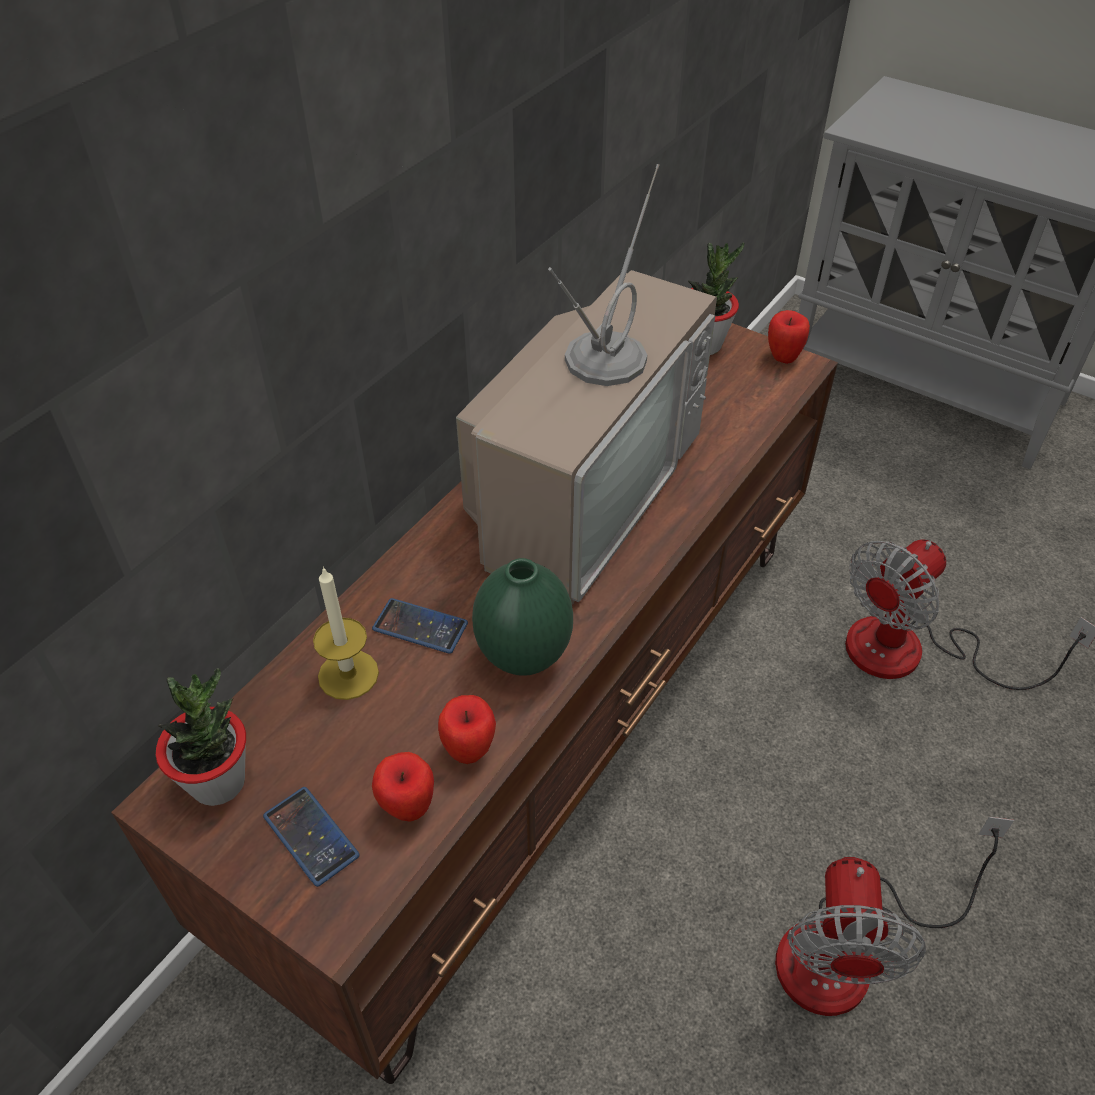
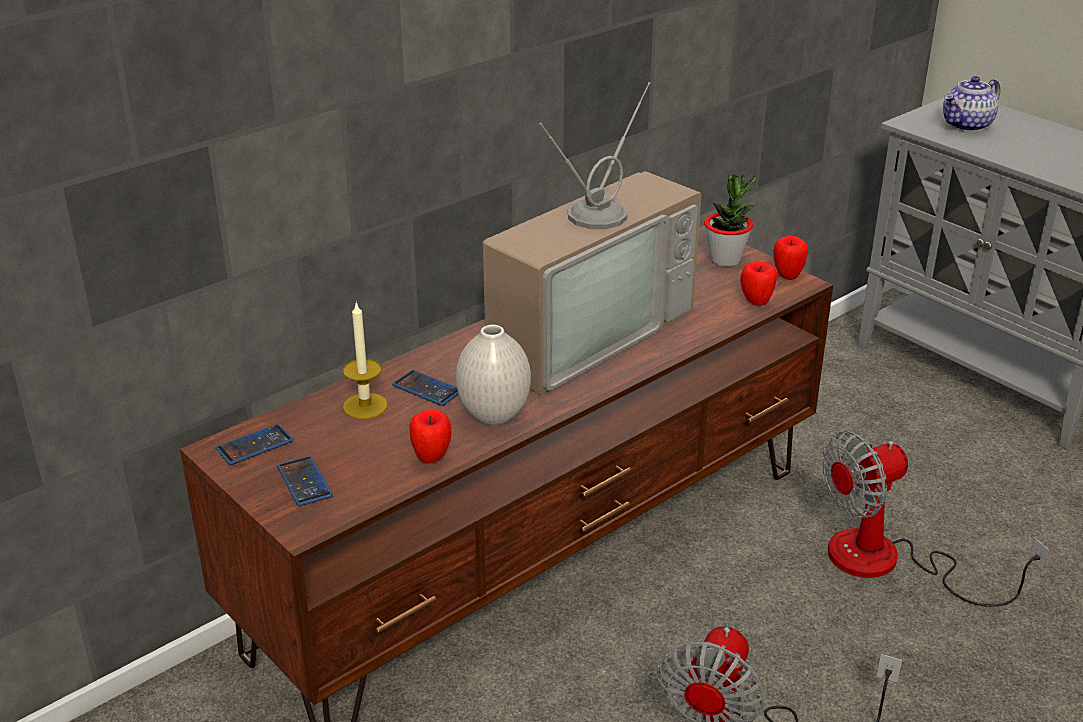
camera: 15 degrees right, 15 degrees down
potted plant [156,668,246,806] -> phone [215,424,294,465]
apple [372,752,434,822] -> apple moved to [740,262,777,306]
green vase [472,558,573,676] -> white vase [456,325,531,425]
none -> teapot [943,76,1000,132]

